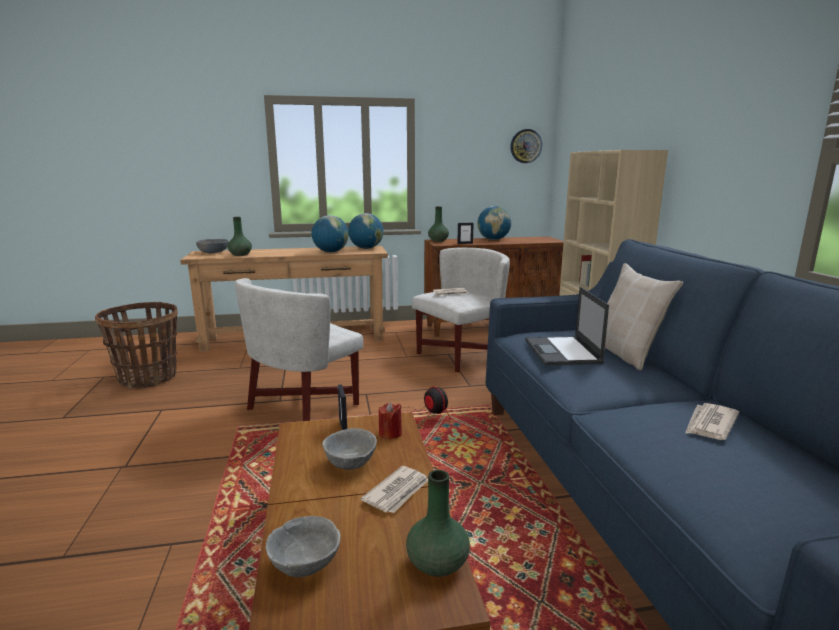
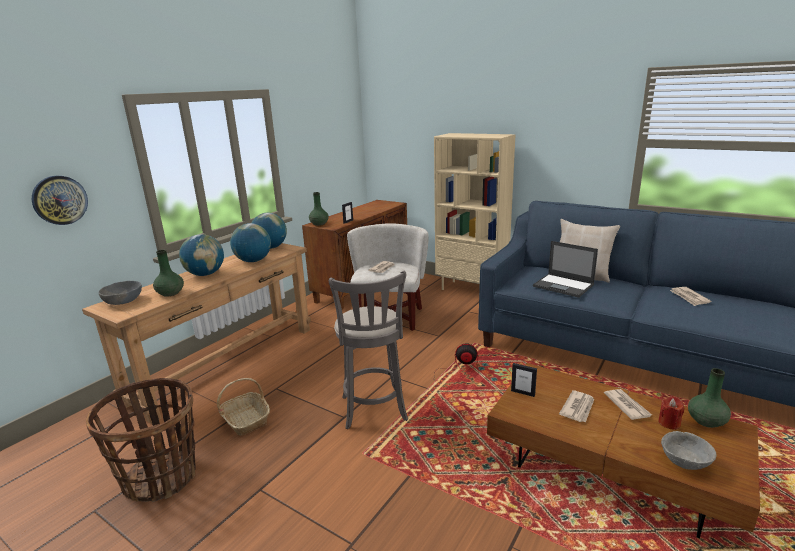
camera: 45 degrees left, 5 degrees up
white armchair [235,278,363,421] -> grey stool [329,271,408,429]
grey bowl [322,428,377,470] -> newspaper [559,390,594,422]
red candle [379,402,402,439] -> red candle moved to [658,396,685,430]
globe [478,206,511,240] -> globe moved to [179,234,224,276]
wall clock [510,129,542,163] -> wall clock moved to [32,176,88,225]
none -> basket [217,378,270,436]

